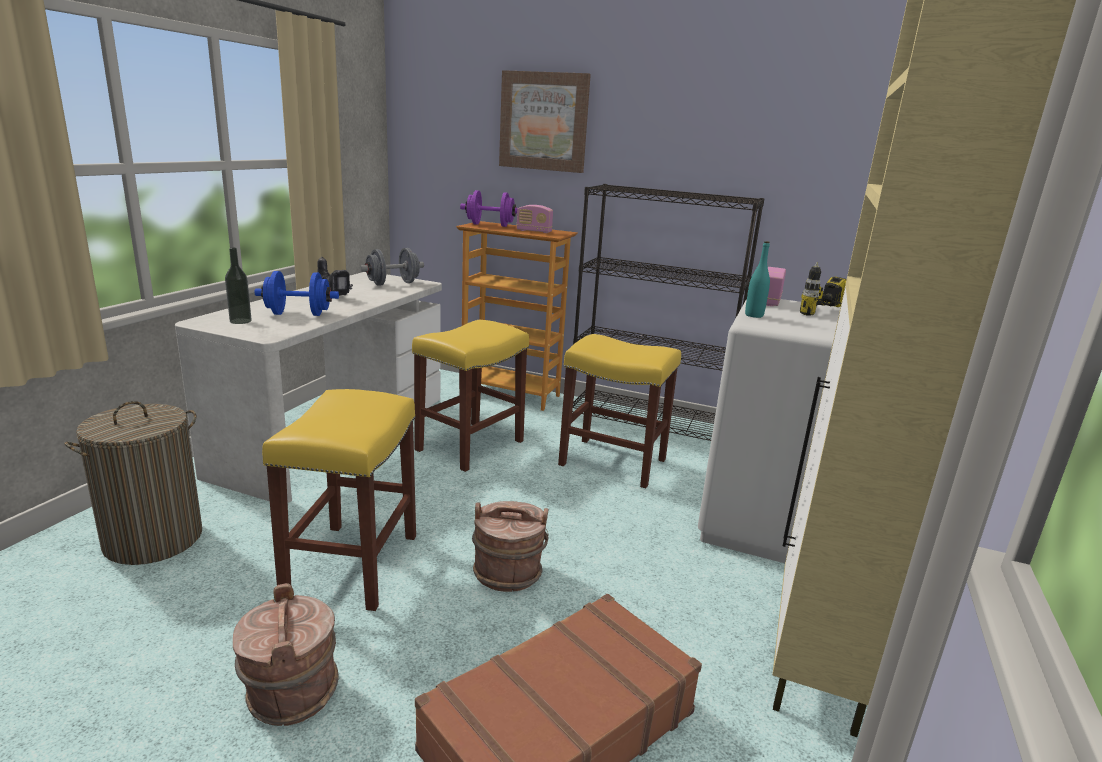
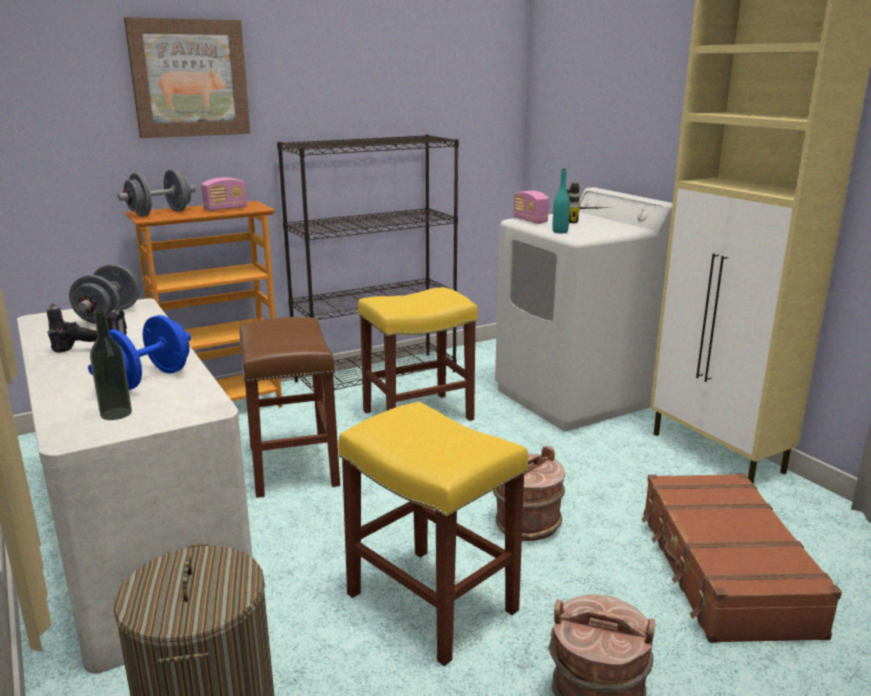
camera: 50 degrees left, 0 degrees up
yellow stool [412,320,529,472] -> brown stool [239,317,340,498]
purple dumbbell [460,190,518,227] -> grey dumbbell [118,169,196,217]

